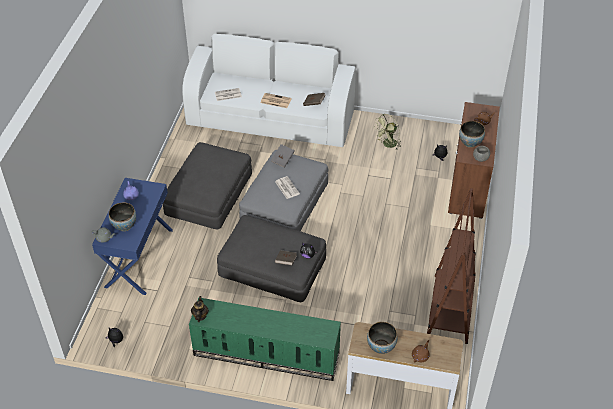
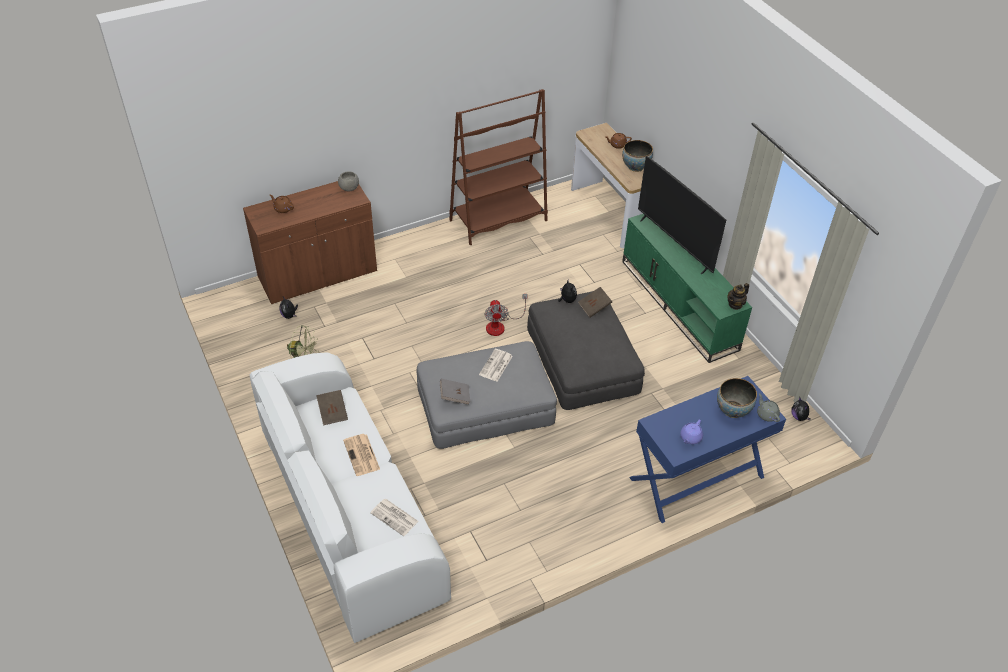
camera: 130 degrees left, 0 degrees up
grey ottoman [163,142,252,229] -> none
bowl [459,121,485,148] -> none
none -> fan [485,294,528,336]
none -> television [638,156,726,274]

